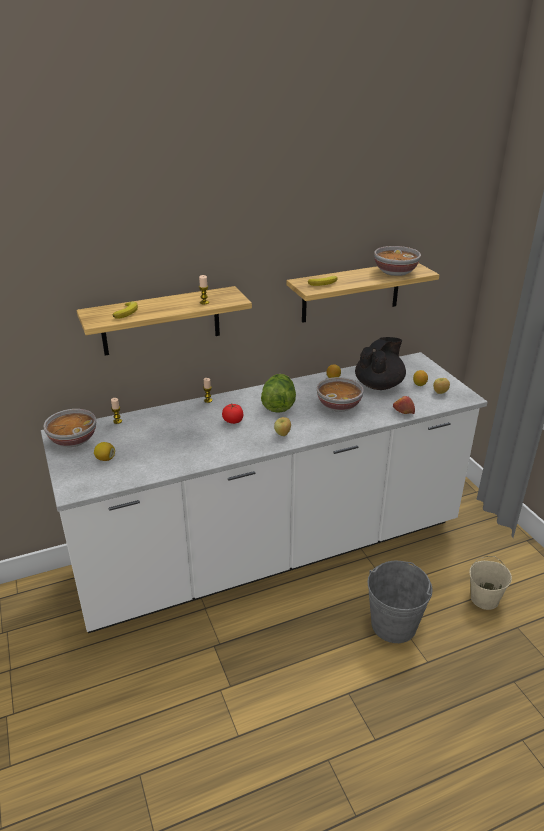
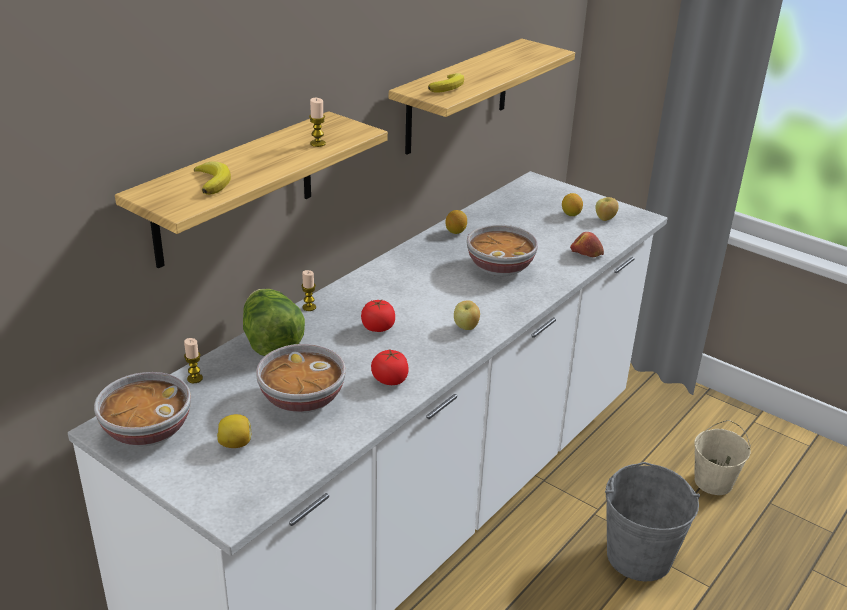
camera: 30 degrees left, 0 degrees up
lettuce [261,374,296,413] -> lettuce moved to [243,289,305,356]
black teapot [355,337,406,390] -> none
bowl [374,246,421,276] -> bowl moved to [256,344,346,413]
none -> tomato [371,350,409,385]

